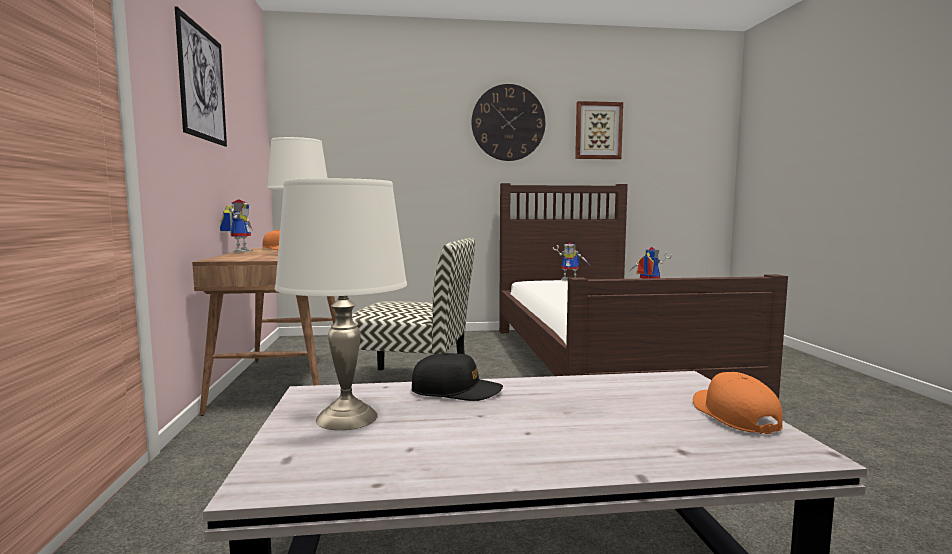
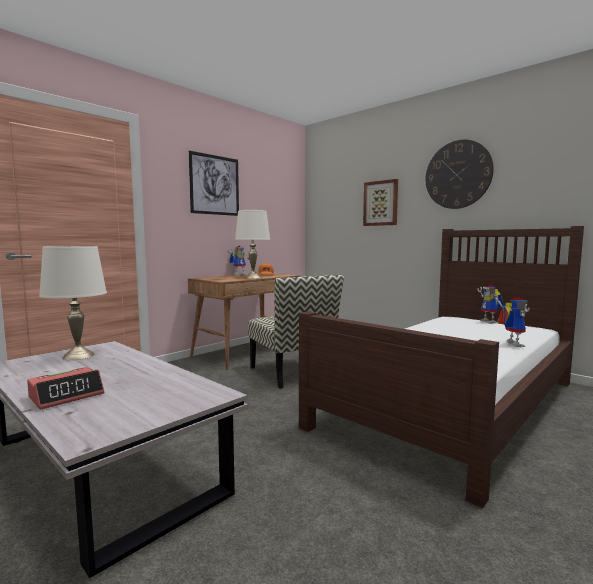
camera: 50 degrees right, 0 degrees up
black cap [412,353,503,401] -> none
picture [575,101,623,159] -> picture moved to [363,179,398,226]
orange cap [693,372,783,434] -> none
none -> alarm clock [27,367,104,410]

